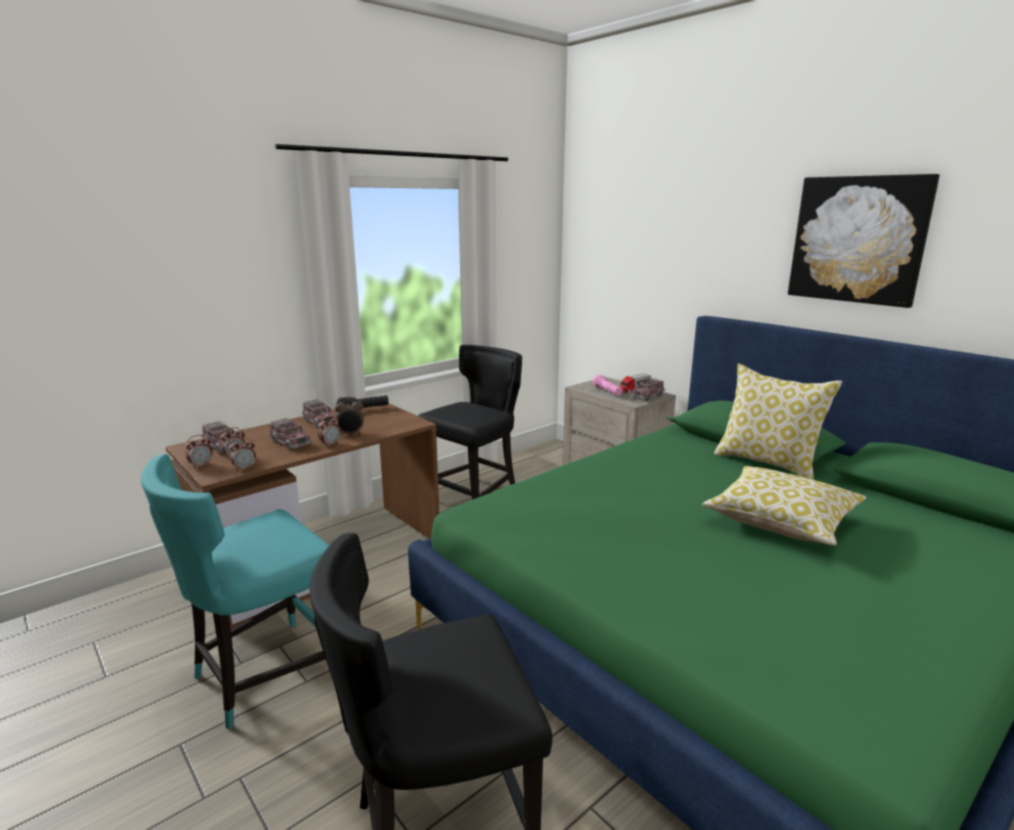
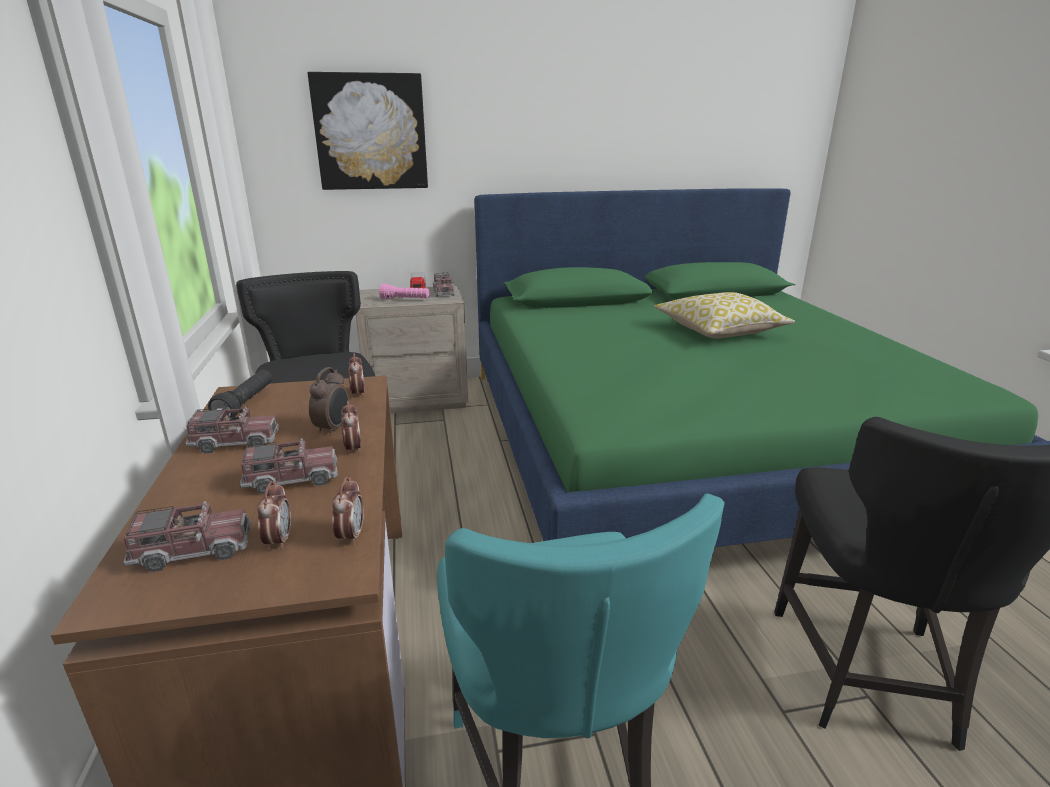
camera: 60 degrees left, 5 degrees up
alarm clock [185,435,213,469] -> alarm clock moved to [348,353,365,397]
pillow [714,363,842,480] -> none
picture [788,174,940,308] -> picture moved to [308,72,428,190]

